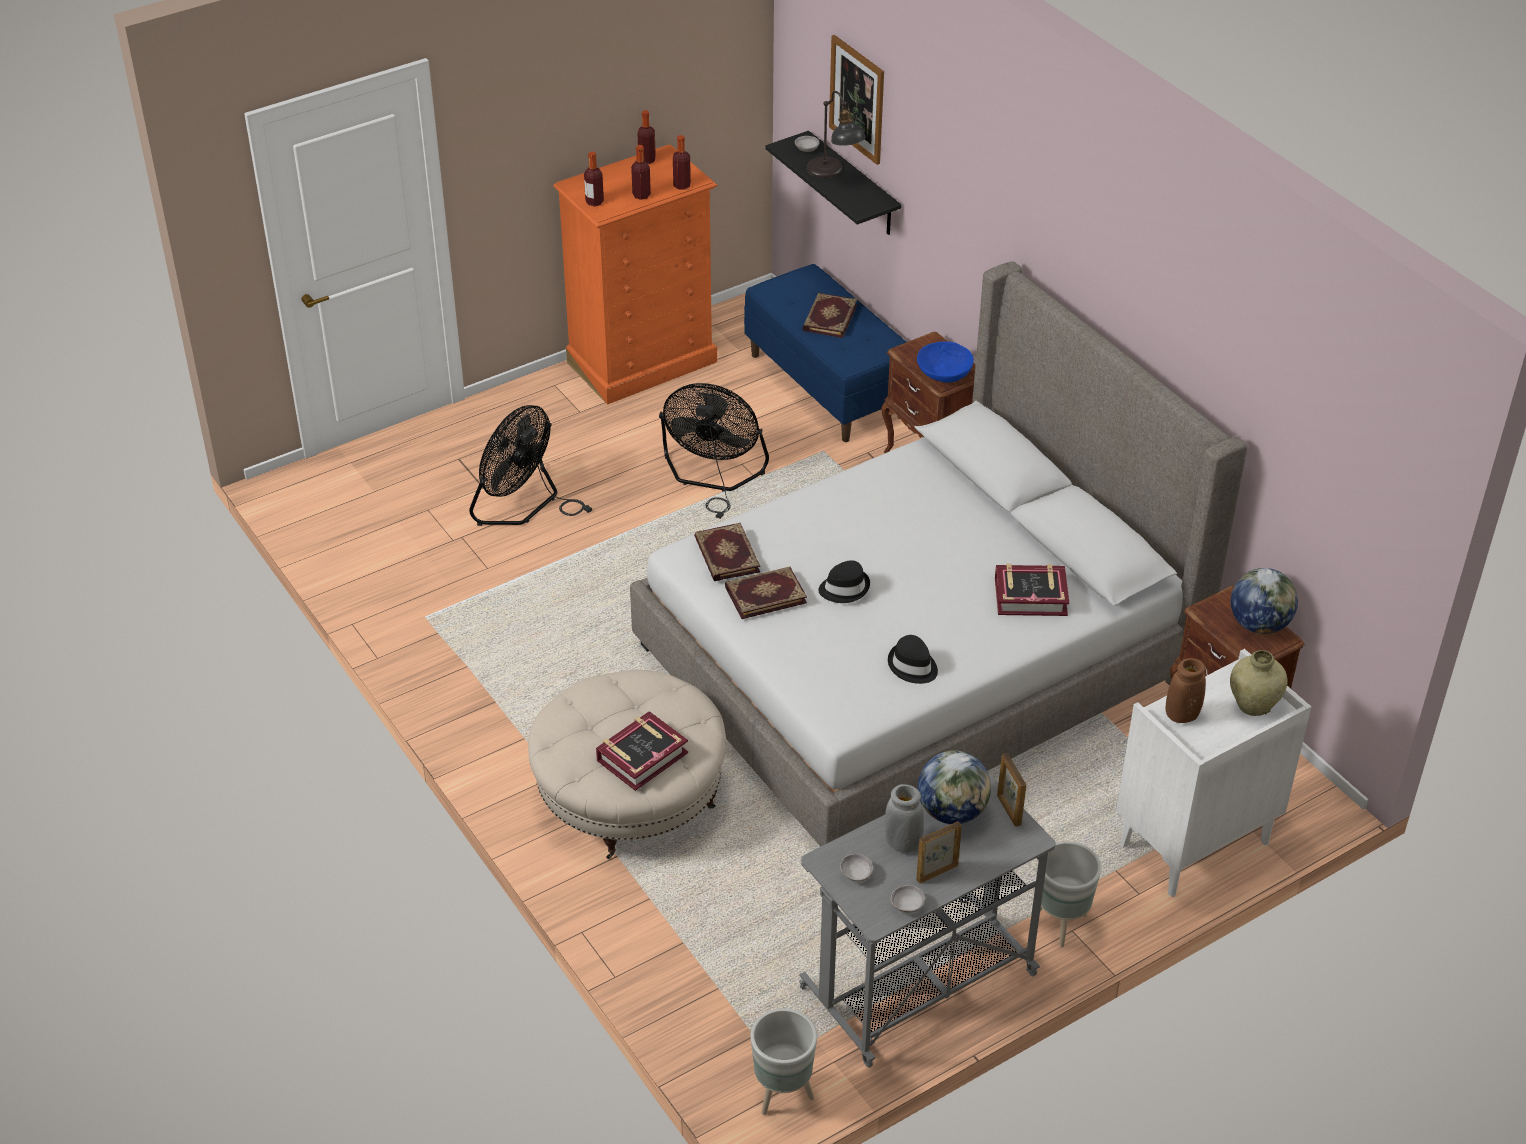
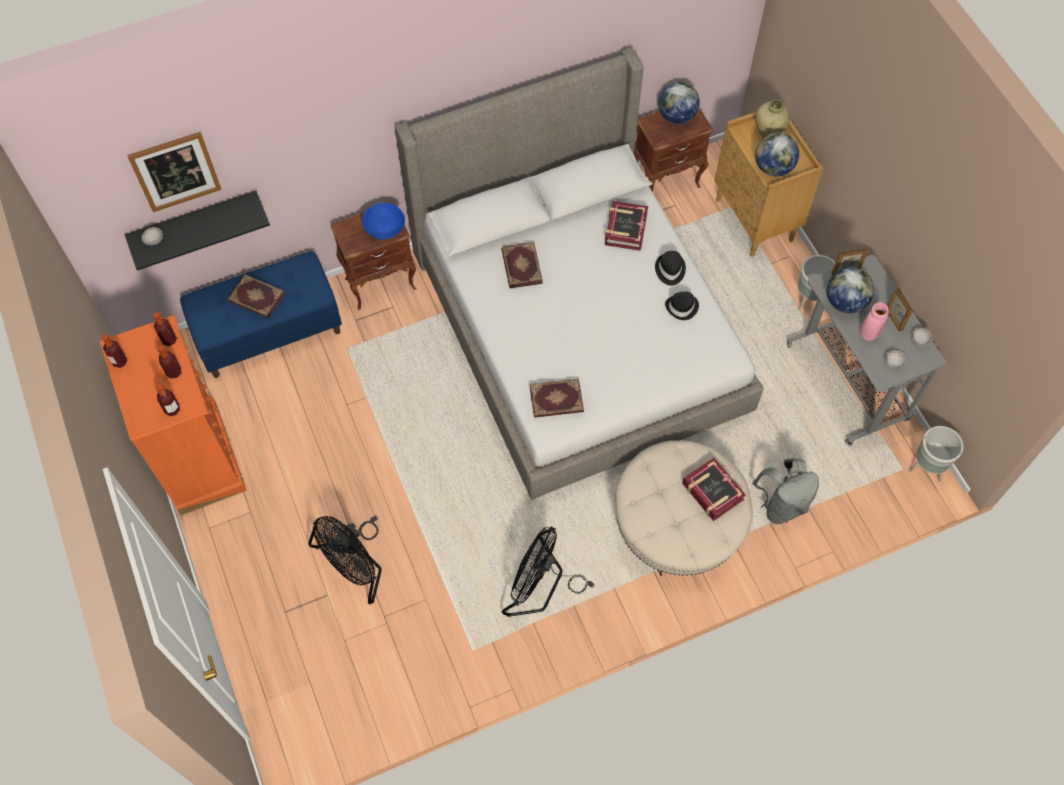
camera: 80 degrees left, 20 degrees up
black fan [659,383,769,519] -> black fan moved to [502,527,594,617]
book [725,567,807,619] -> book moved to [501,242,543,288]
grey table lamp [807,91,866,178] -> none
black hat [818,560,870,603] -> black hat moved to [655,251,686,286]
grey vase [884,784,924,853] -> pink vase [860,302,889,341]
white cabinet [1116,649,1311,897] -> brown cabinet [715,111,823,256]
brown vase [1166,658,1206,723] -> globe [755,132,799,177]
none -> grey backpack [752,458,819,524]

